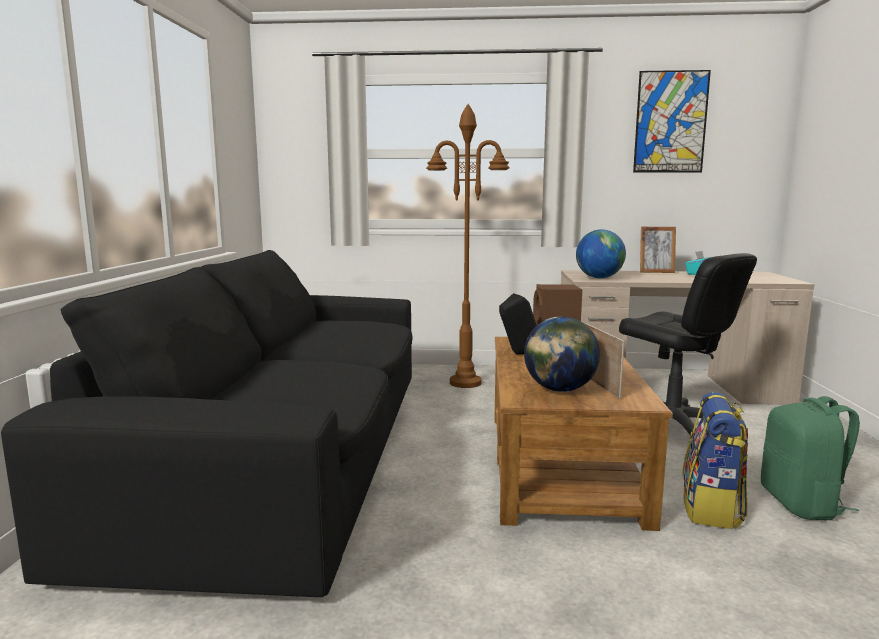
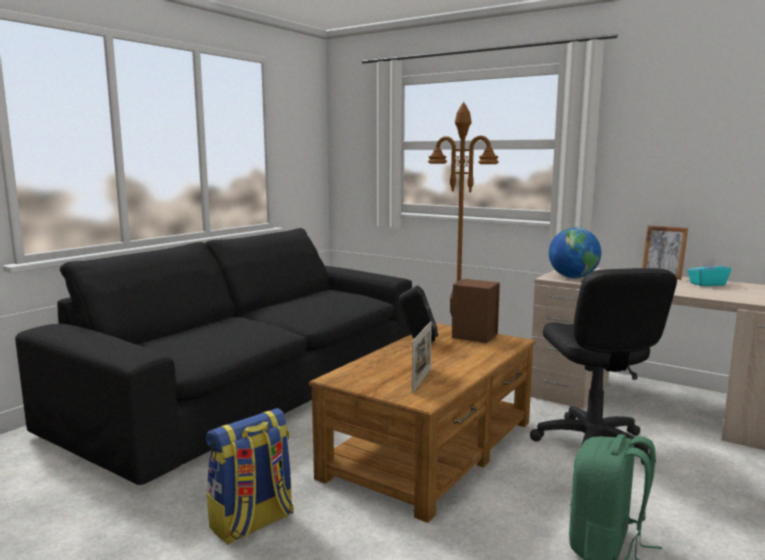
camera: 30 degrees right, 0 degrees up
globe [524,316,600,392] -> none
picture [633,70,711,173] -> none
backpack [682,392,748,529] -> backpack moved to [206,408,293,545]

